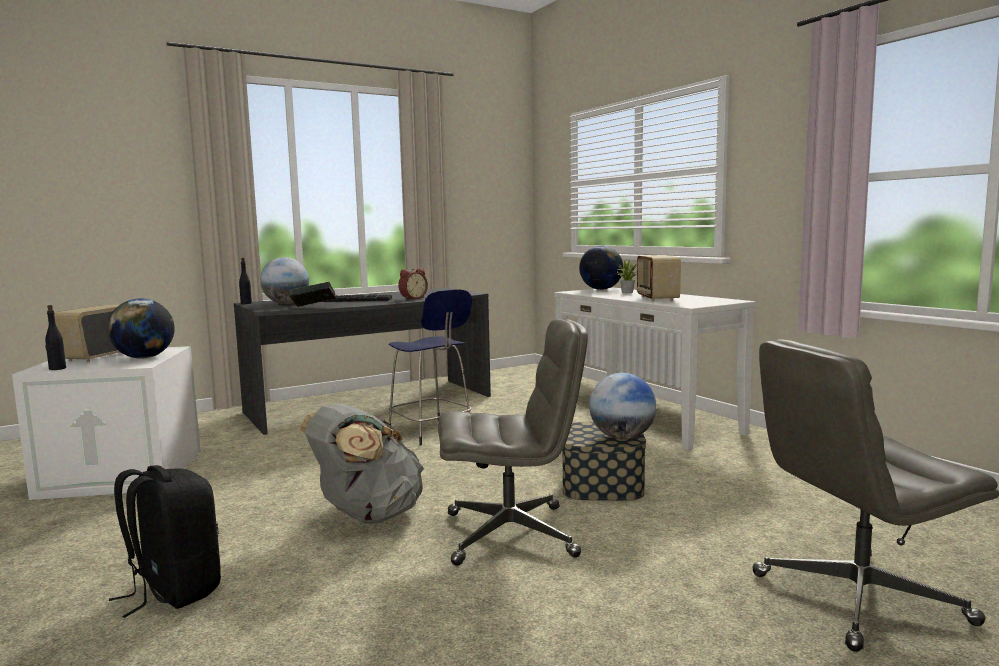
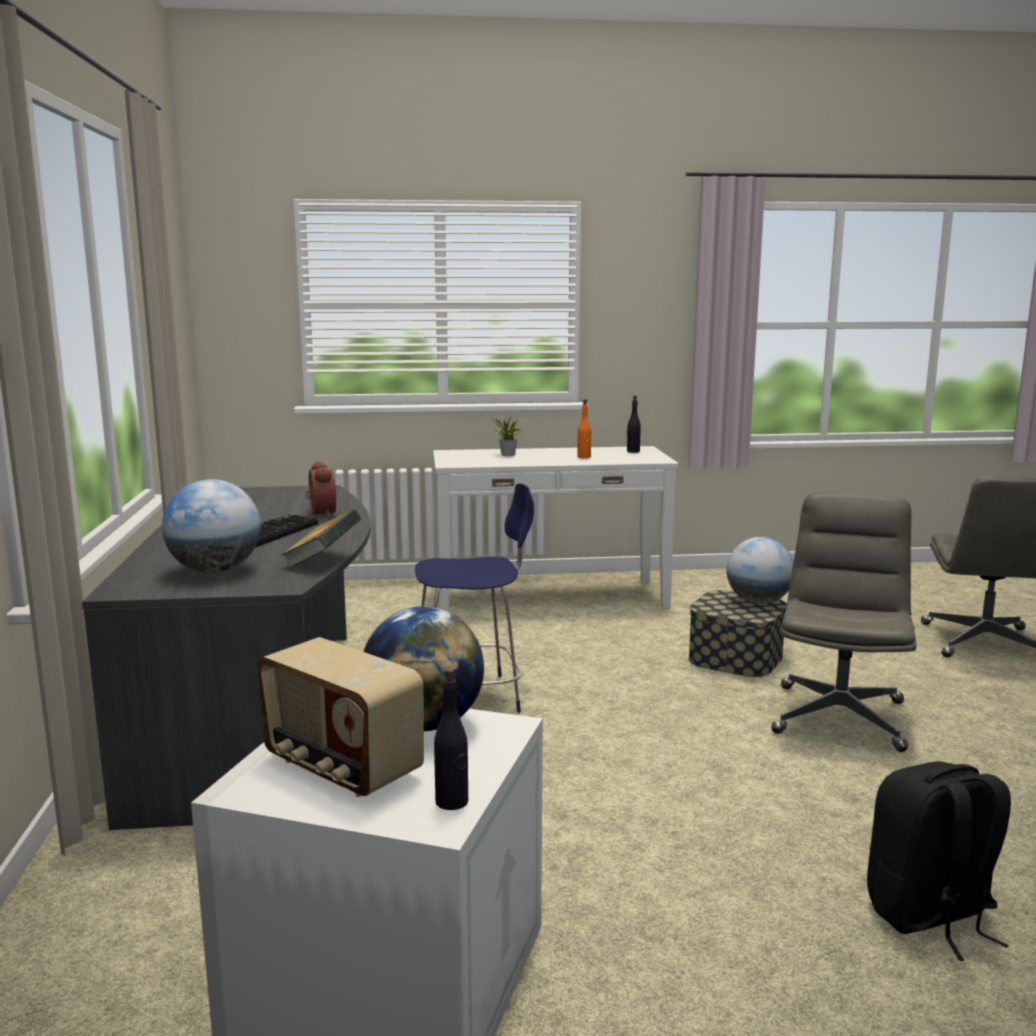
camera: 65 degrees left, 5 degrees up
black bottle [239,258,252,304] -> black bottle moved to [627,395,641,453]
grey backpack [299,403,424,524] -> none
globe [579,245,623,290] -> none
radio [636,255,681,301] -> orange bottle [577,399,591,459]

